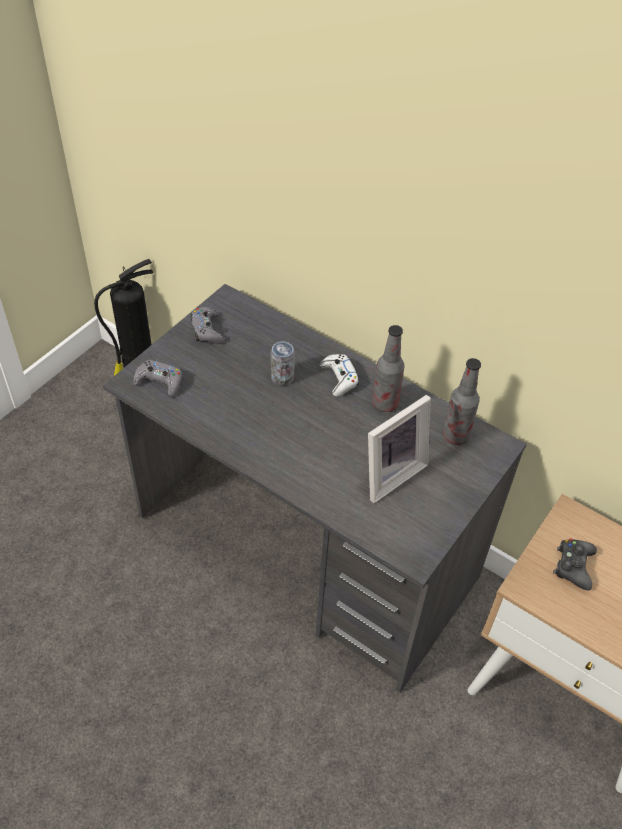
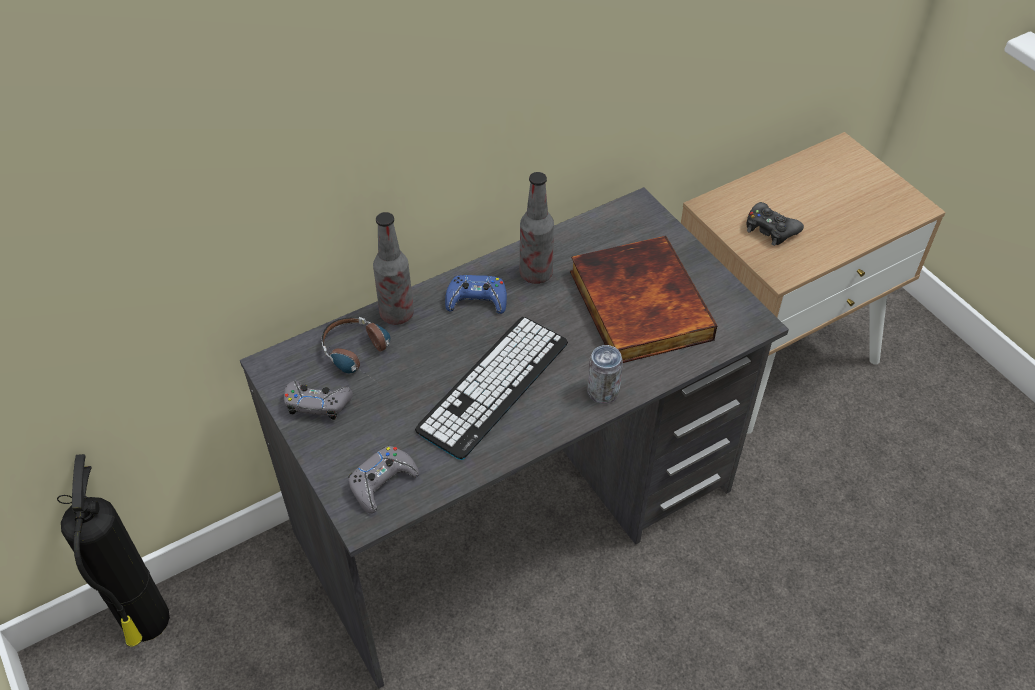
camera: 65 degrees left, 0 degrees up
can [271,342,295,385] -> can moved to [587,345,623,404]
white game controller [319,354,359,397] -> blue game controller [445,275,507,314]
picture frame [368,395,431,503] -> book [570,236,717,363]
bottle [443,358,481,445] -> bottle moved to [373,212,414,325]
none -> headphones [322,317,390,382]
none -> keyboard [415,317,568,460]

